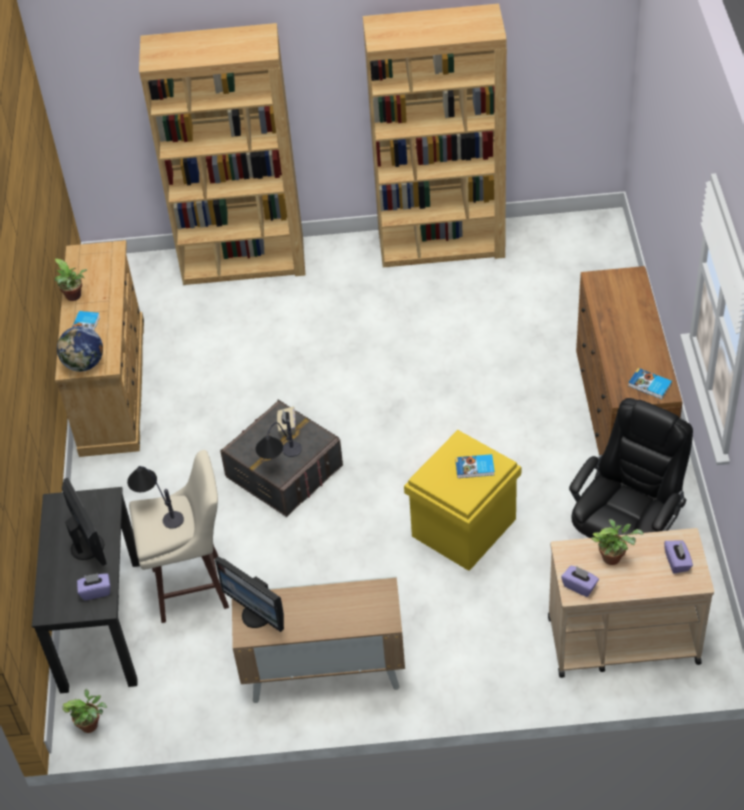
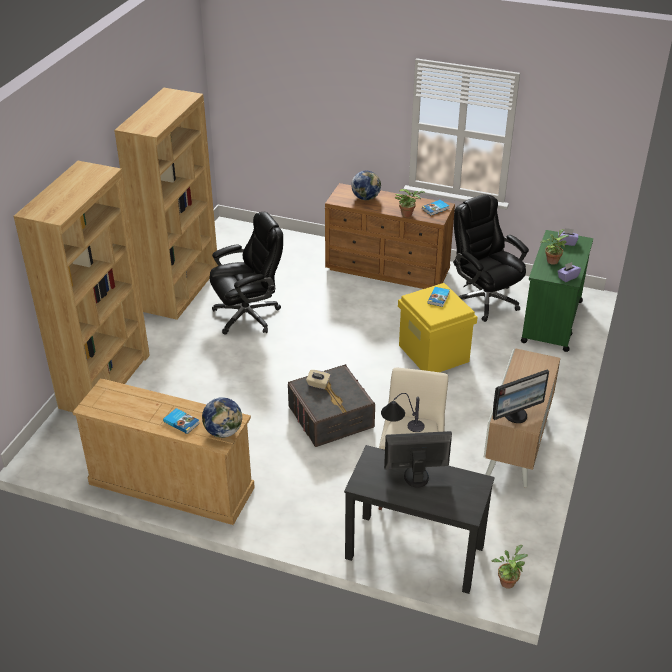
camera: 70 degrees left, 10 degrees down
potted plant [55,258,88,301] -> potted plant moved to [395,189,425,217]
purple tissue box [77,573,110,600] -> none
table lamp [256,419,302,459] -> none
beige cart [548,528,714,678] -> green cart [521,230,593,352]
none -> black office chair [209,212,283,335]
none -> globe [351,171,381,200]

